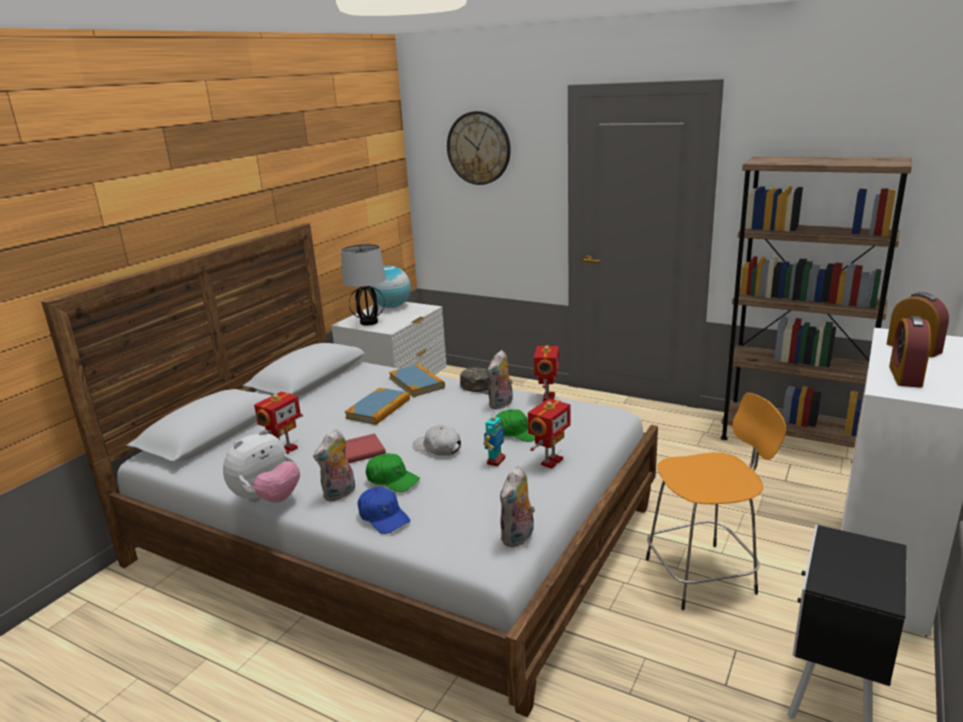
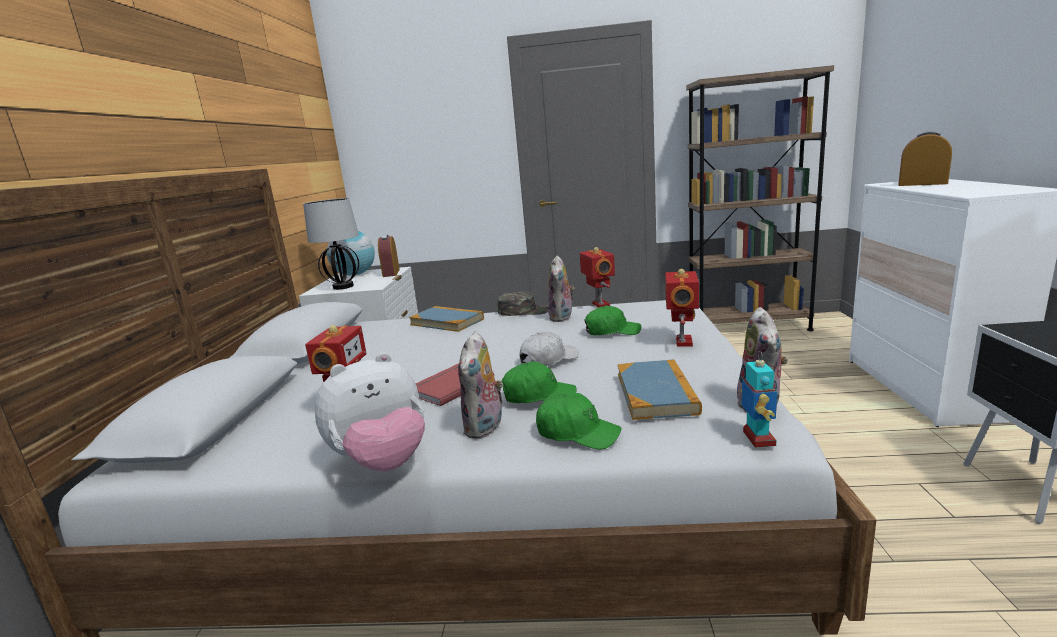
camera: 25 degrees left, 5 degrees down
plush toy [223,429,300,503] -> plush toy turned 45 degrees clockwise [315,352,425,472]
book [345,388,410,425] -> book moved to [617,360,702,420]
blue cap [358,487,410,534] -> green cap [536,393,621,450]
white cap [413,425,461,456] -> white cap turned 135 degrees clockwise [519,332,579,366]
wall clock [447,111,511,185] -> none
toy robot [483,412,505,466] -> toy robot moved to [741,351,777,448]
orange stool [646,393,786,610] -> none
alarm clock [889,316,931,388] -> alarm clock moved to [378,235,400,277]

